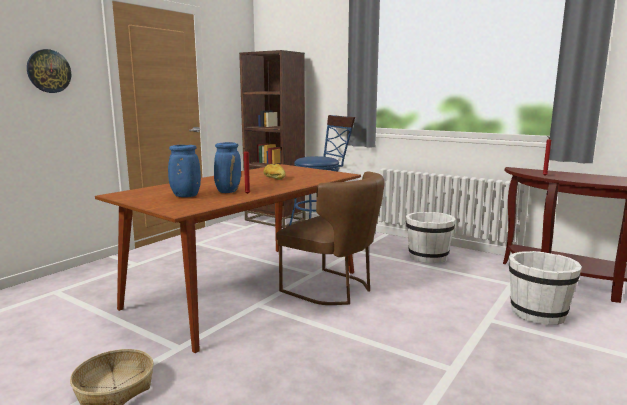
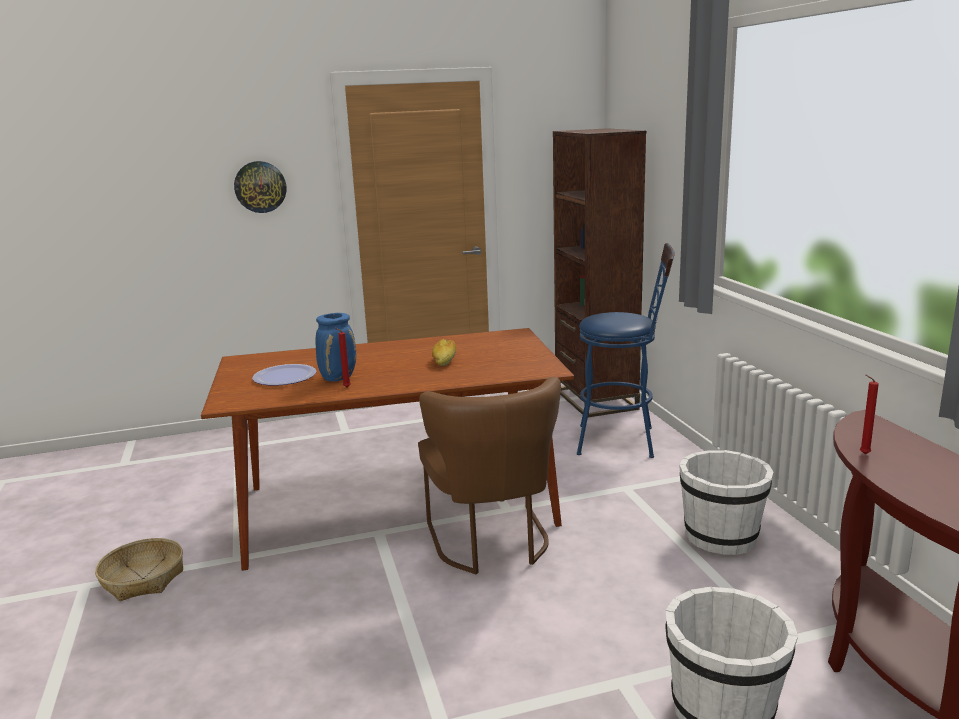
camera: 40 degrees right, 5 degrees up
blue vase [168,145,201,197] -> plate [252,364,316,386]

